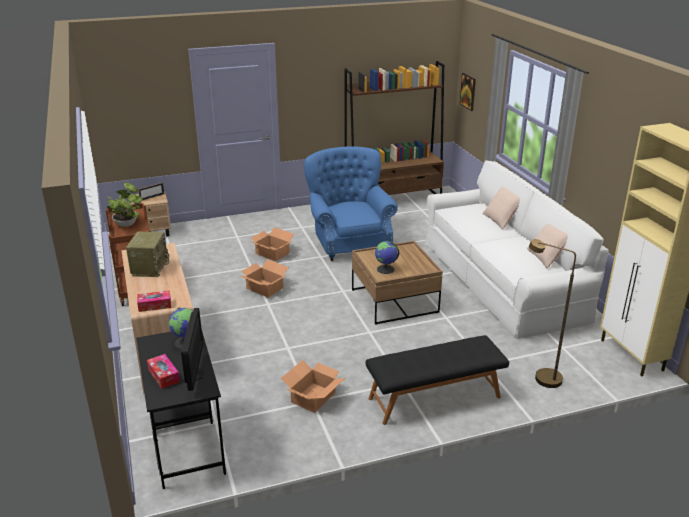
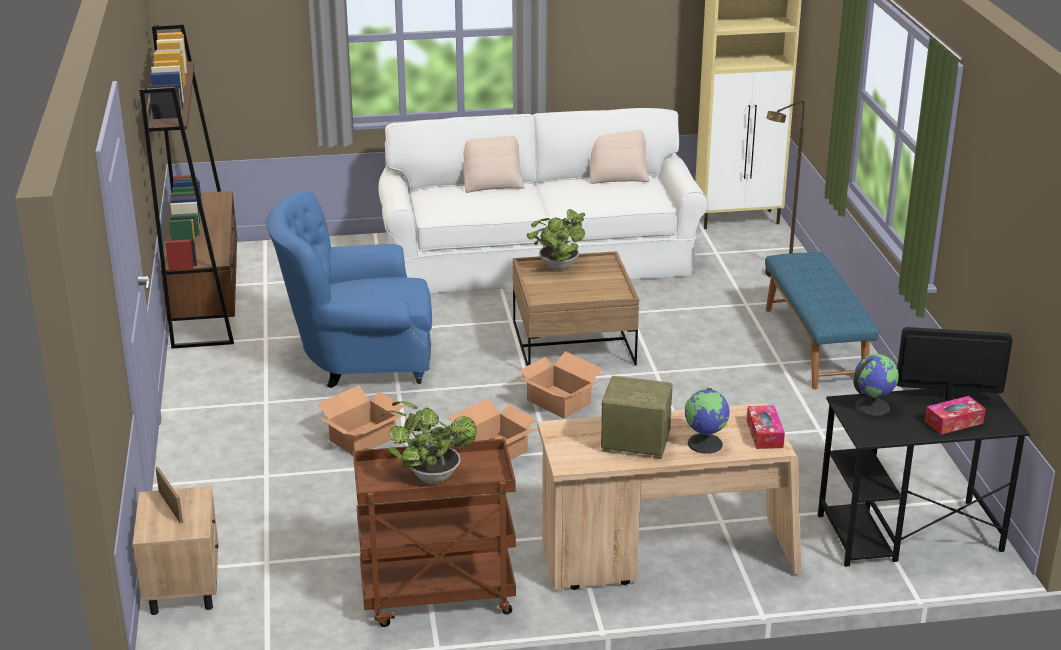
camera: 80 degrees left, 0 degrees up
cardboard box [281,360,345,413] -> cardboard box moved to [517,351,603,419]
black bench [366,335,509,425] -> blue bench [765,252,879,389]
globe [375,241,399,274] -> globe moved to [685,388,730,454]
picture [460,73,476,111] -> none
none -> potted plant [527,209,586,270]

